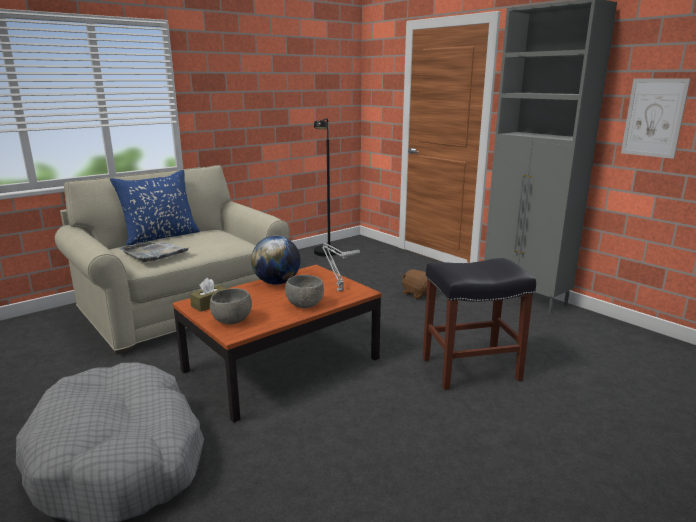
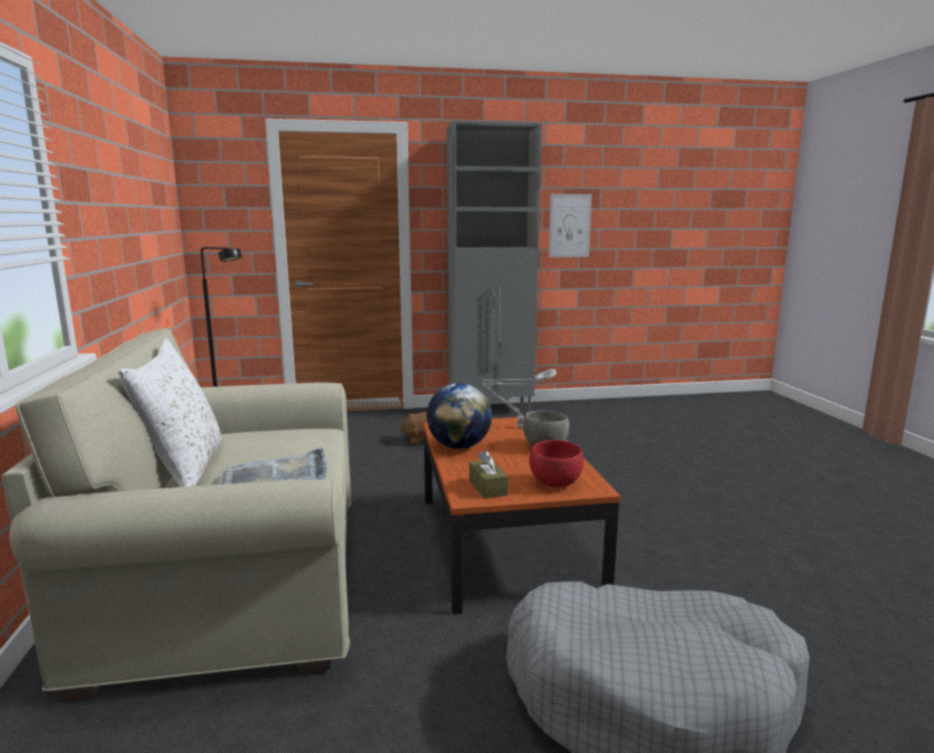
camera: 60 degrees left, 5 degrees down
blue pillow [110,170,200,246] -> white pillow [118,339,221,487]
grey bowl [210,288,252,325] -> red bowl [529,440,584,487]
black stool [423,258,536,390] -> none

